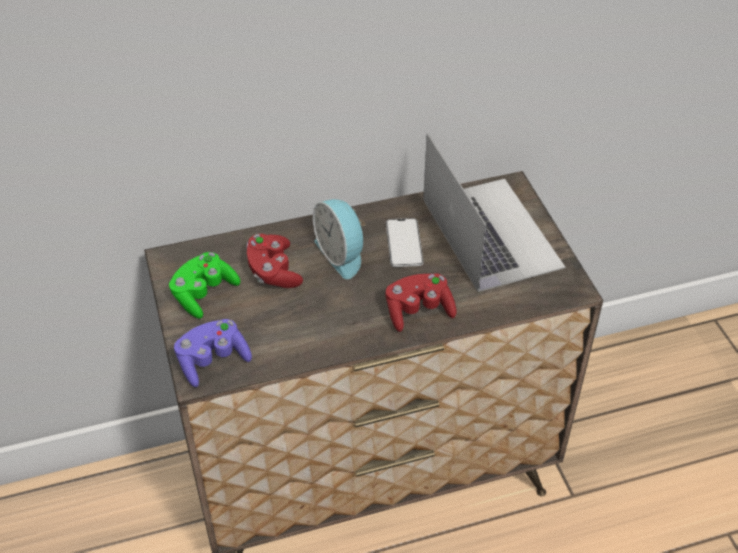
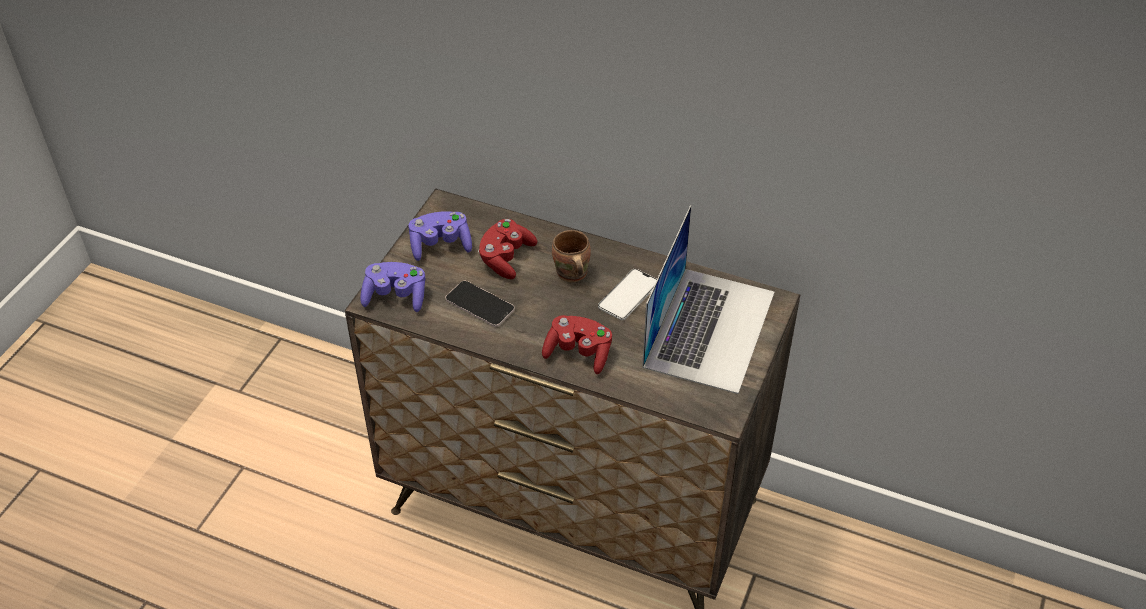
camera: 40 degrees right, 0 degrees up
green game controller [169,252,240,319] -> purple game controller [408,211,472,261]
alarm clock [313,199,366,279] -> brown mug [552,230,591,282]
none -> phone [445,281,515,327]

